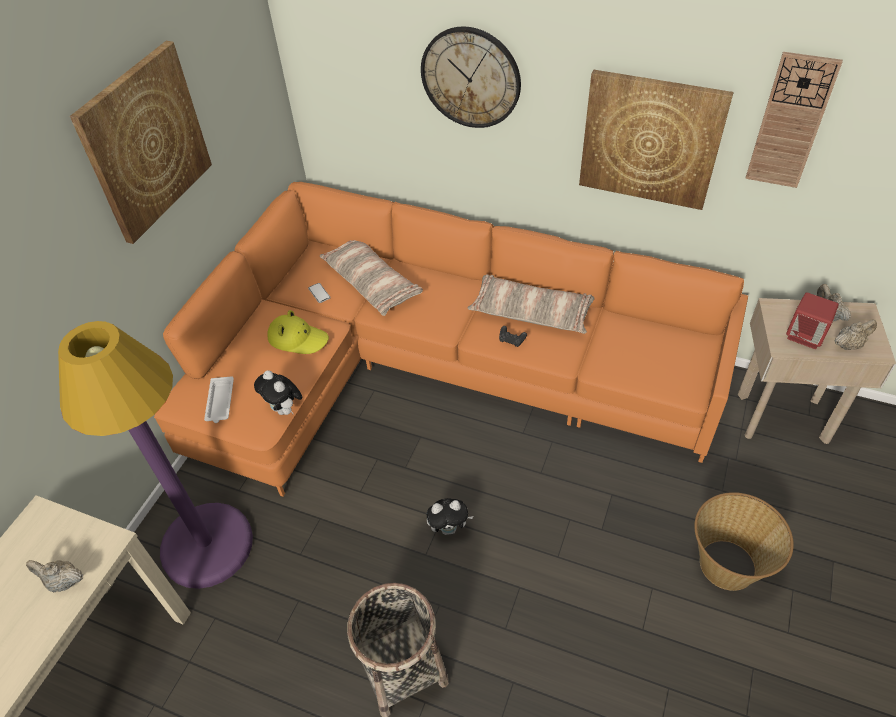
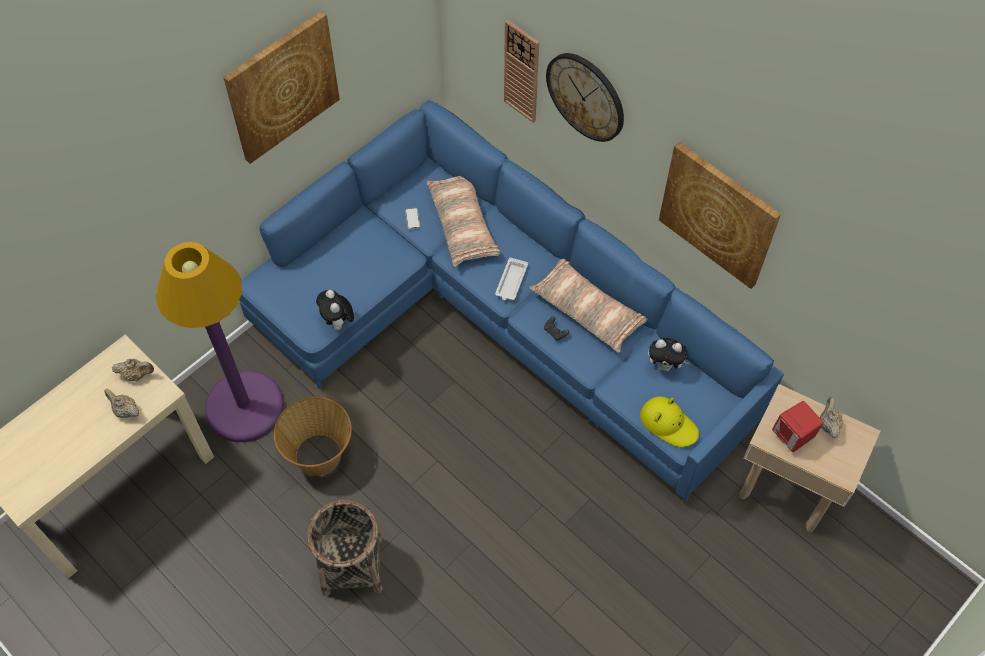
camera: 20 degrees right, 10 degrees up
orange sofa [154,182,748,497] -> blue sofa [239,100,784,503]
white tray [204,376,234,423] -> white tray moved to [495,258,528,300]
yellow hat [267,310,329,354] -> yellow hat moved to [640,396,699,447]
plush toy [427,498,473,535] -> plush toy moved to [648,338,689,371]
basket [694,492,794,591] -> basket moved to [273,397,352,476]
wall clock [745,52,843,188] -> wall clock moved to [504,20,539,123]
beige teapot [835,320,877,350] -> beige teapot moved to [112,359,154,381]

